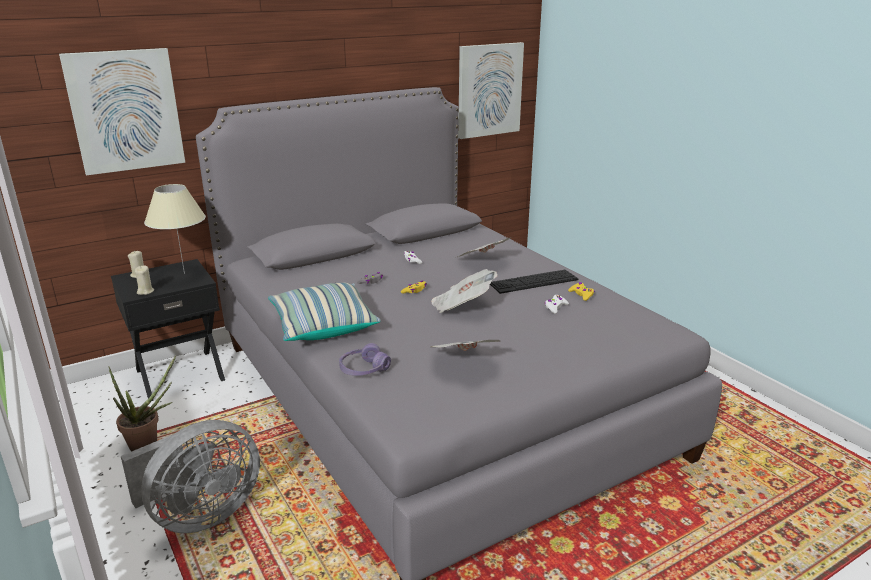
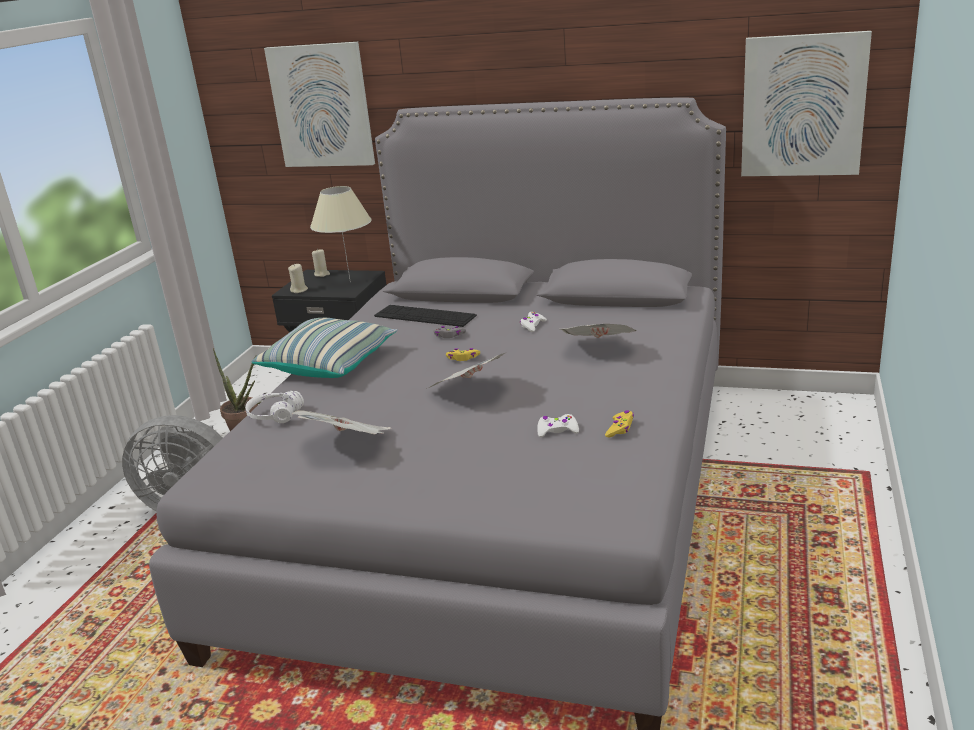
camera: 50 degrees right, 0 degrees up
purple headphones [339,343,391,376] -> white headphones [245,391,304,423]
keyboard [490,270,579,294] -> keyboard moved to [374,305,477,327]

